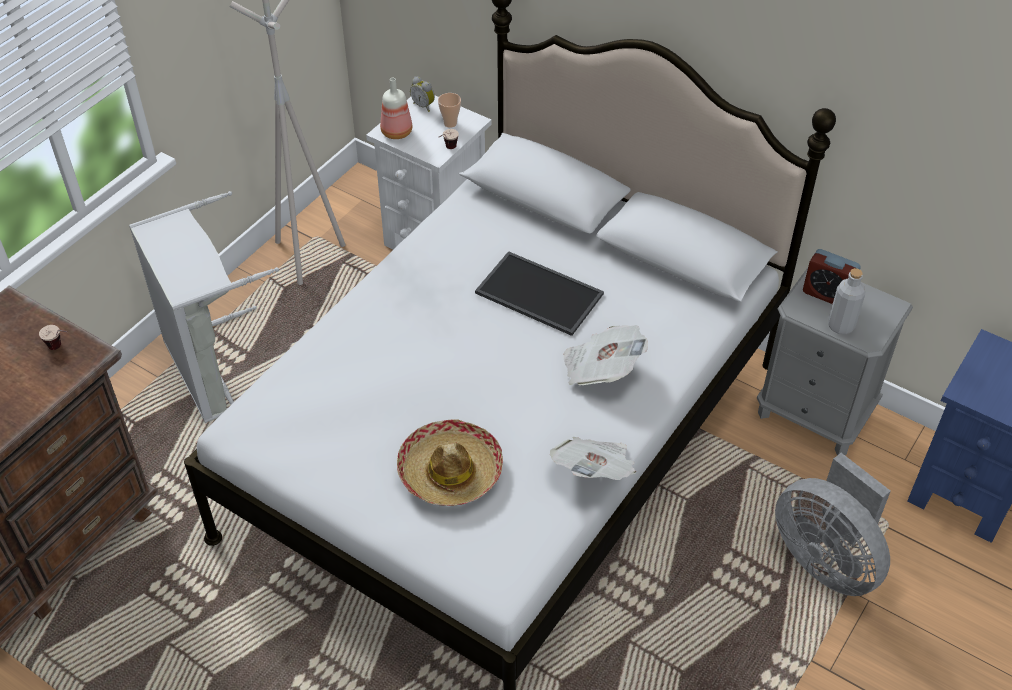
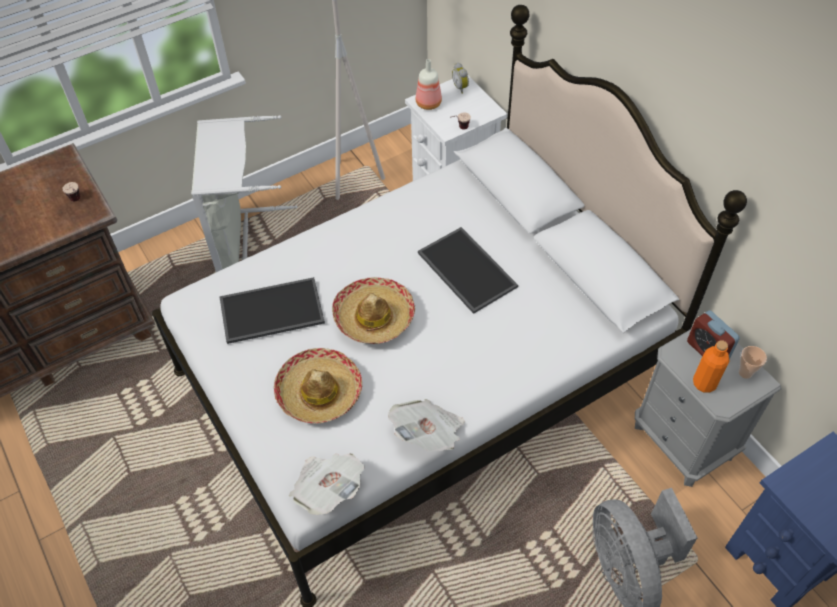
camera: 25 degrees right, 5 degrees up
cup [438,93,461,128] -> cup moved to [739,346,767,379]
newspaper [563,325,648,385] -> newspaper moved to [289,453,365,515]
grey bottle [828,268,865,335] -> orange bottle [693,340,729,393]
none -> tray [219,277,325,344]
none -> hat [332,277,415,344]

